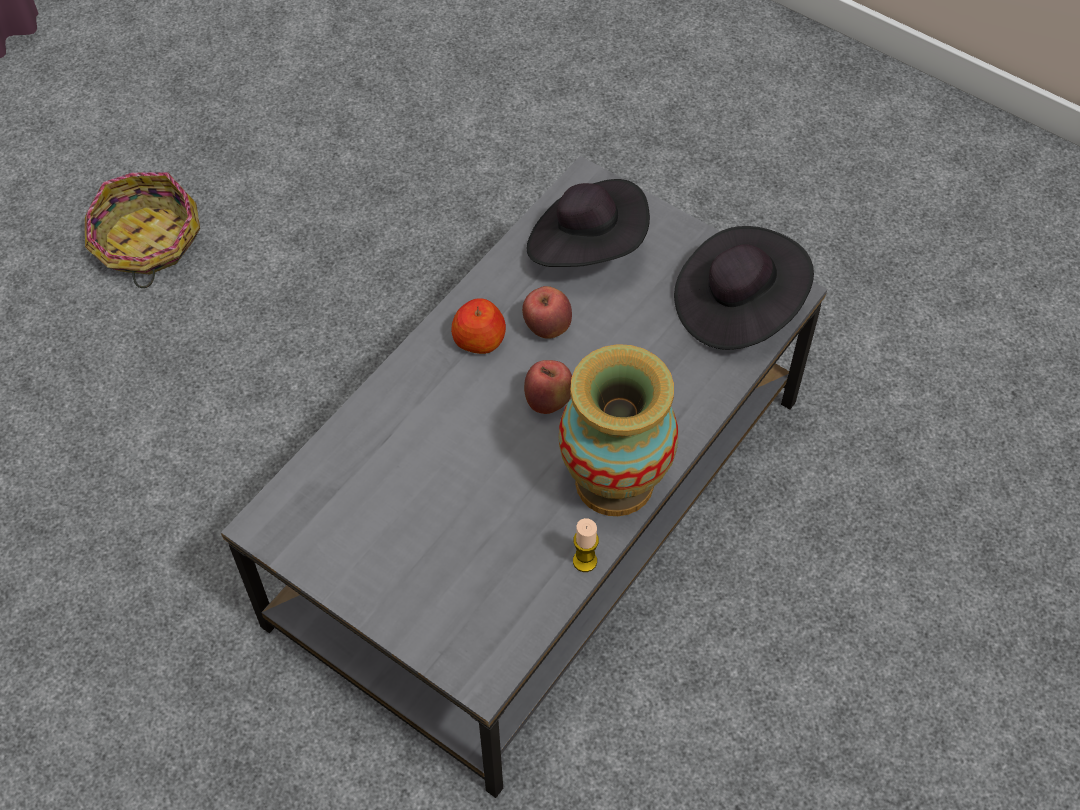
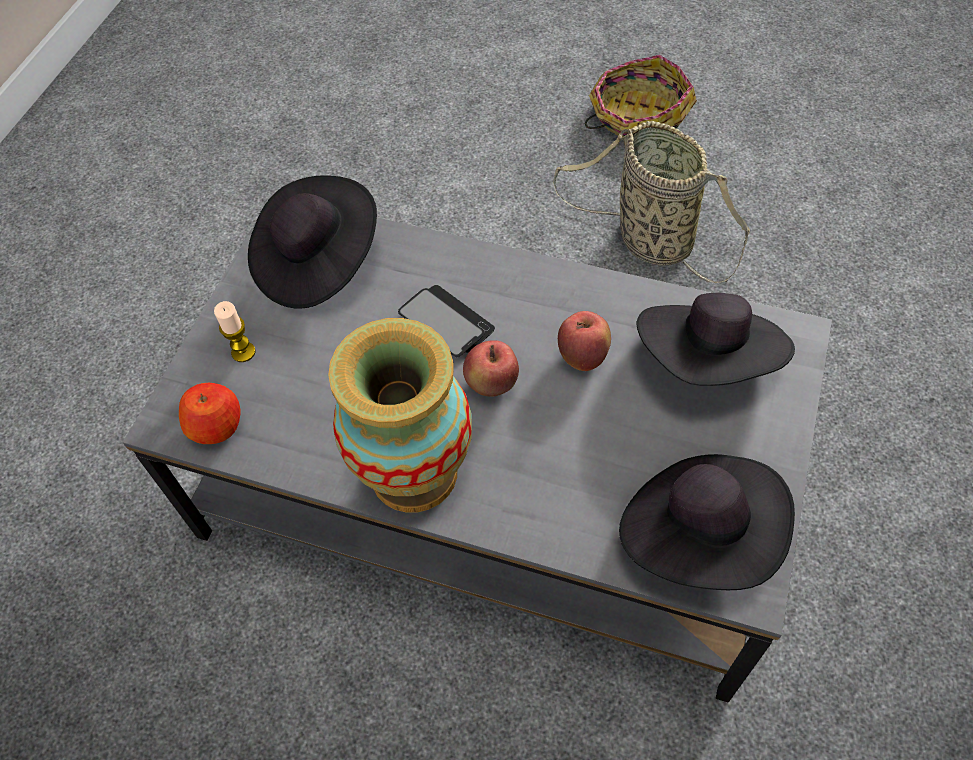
camera: 75 degrees right, 0 degrees up
apple [451,298,506,354] -> apple moved to [179,383,240,444]
candle [573,518,599,572] -> candle moved to [214,301,256,362]
none -> black hat [248,175,377,309]
none -> phone [398,285,495,357]
none -> basket [553,121,750,283]

